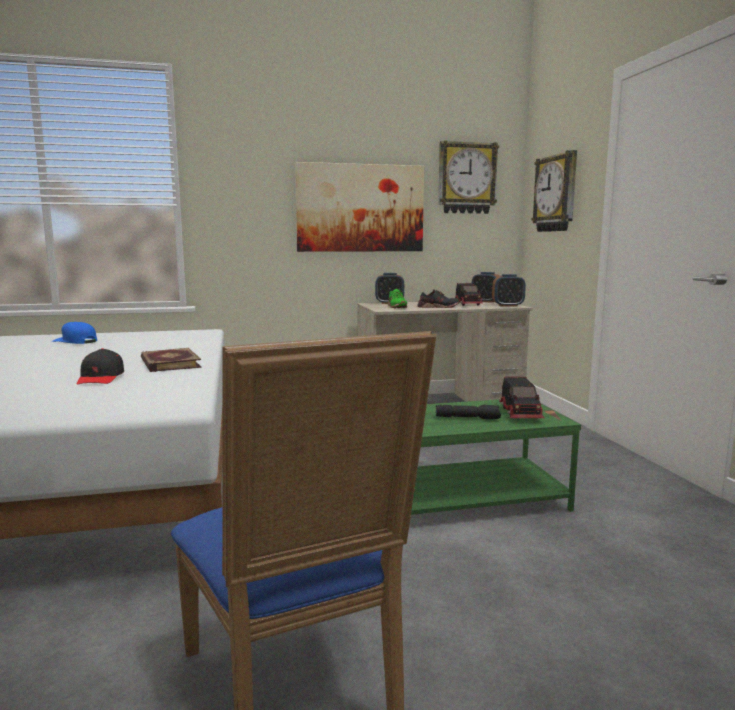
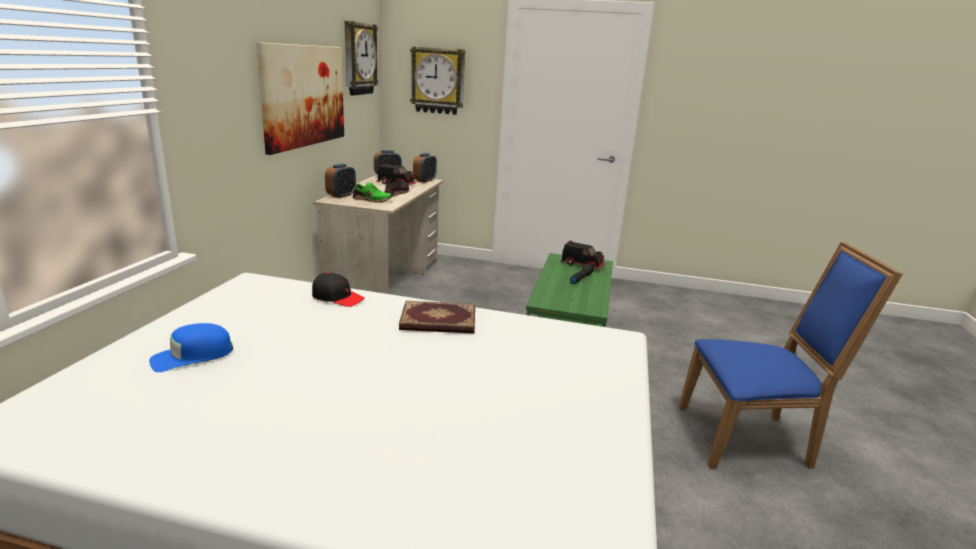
camera: 65 degrees left, 10 degrees up
black cap [77,348,124,385] -> black cap moved to [312,272,365,307]

